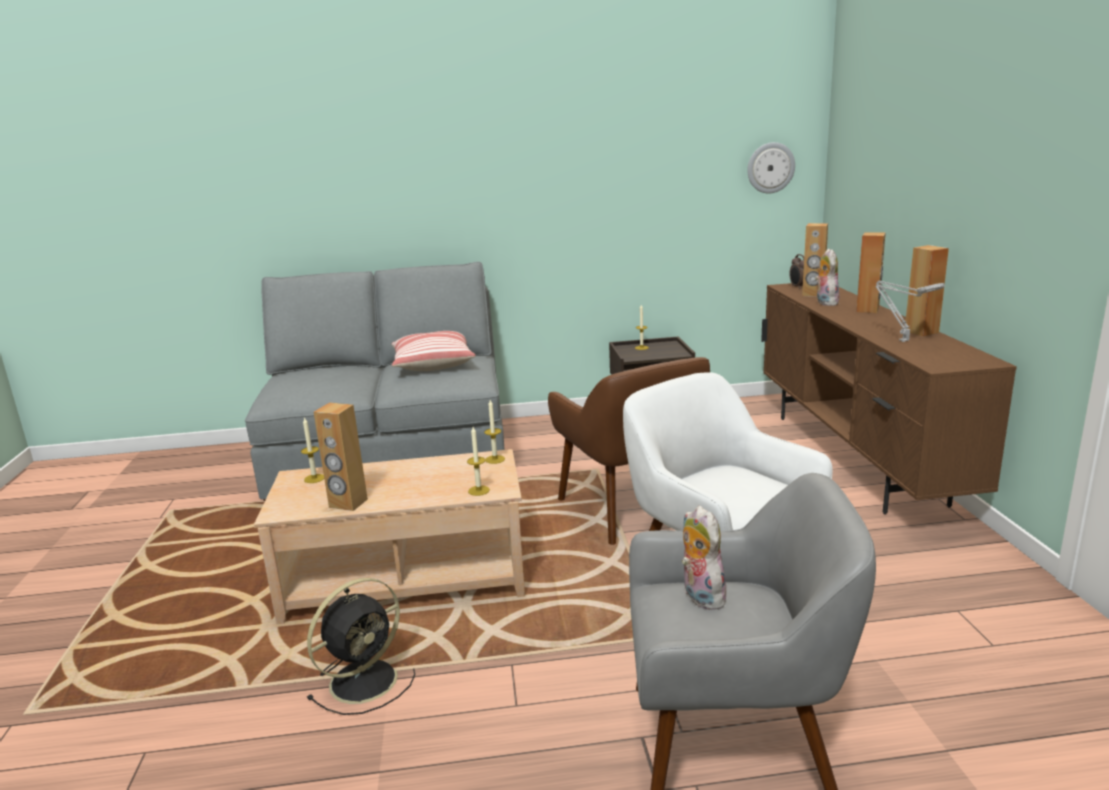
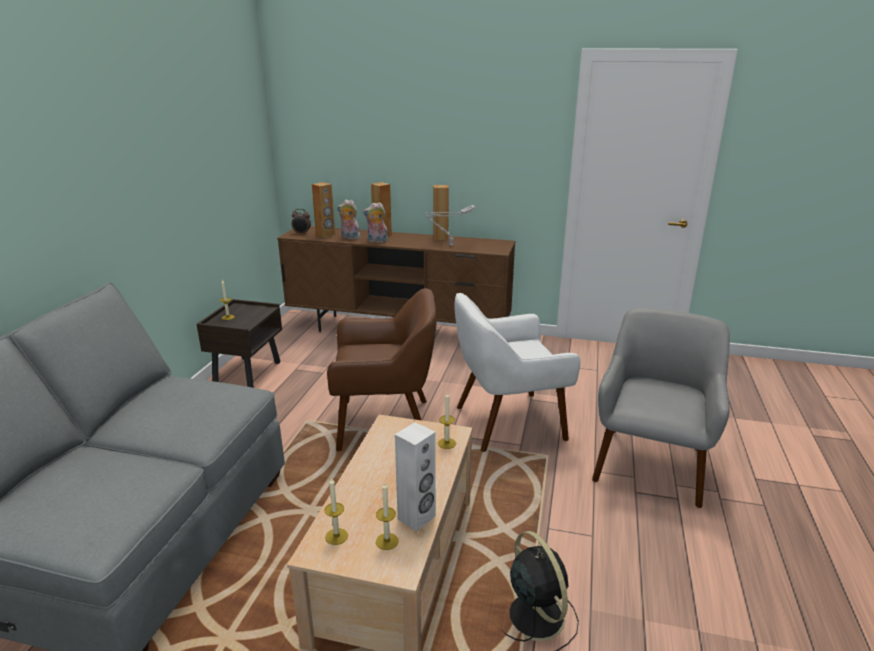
camera: 70 degrees left, 5 degrees up
brown speaker [314,403,368,511] -> white speaker [395,422,436,532]
pillow [391,331,476,371] -> none
candle [484,400,505,464] -> candle moved to [376,482,399,550]
plush toy [681,506,726,610] -> plush toy moved to [363,202,388,243]
wall clock [747,142,795,193] -> none

